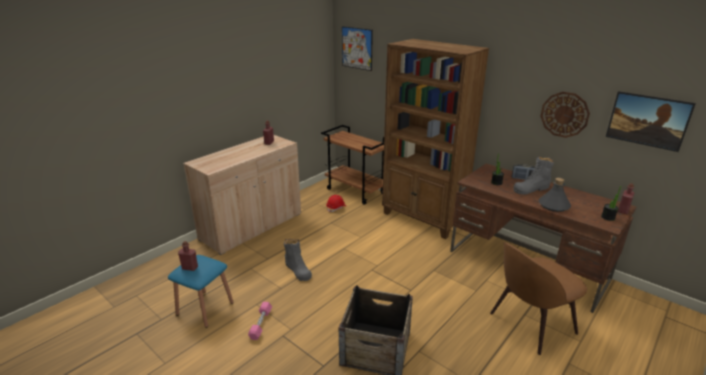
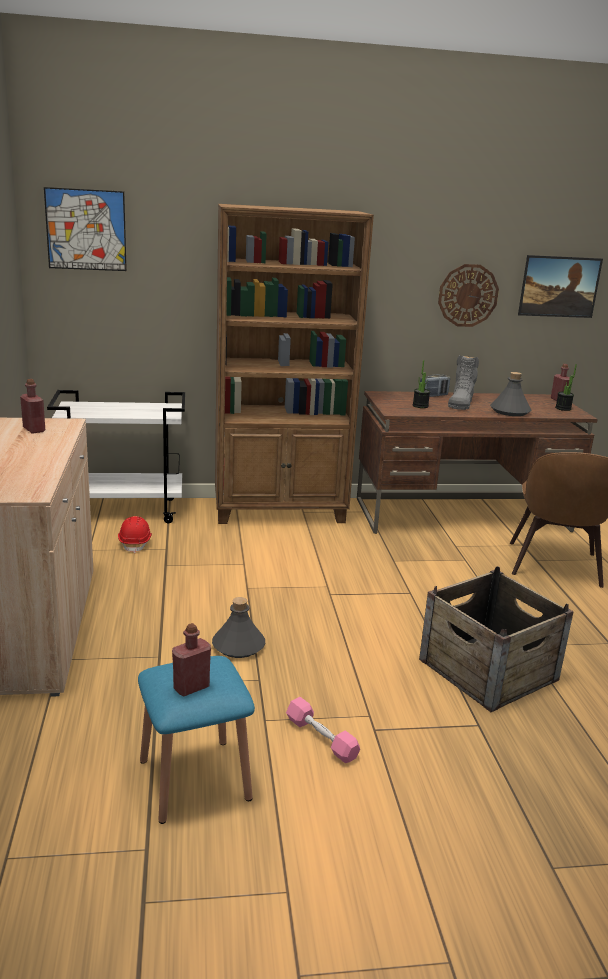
camera: 50 degrees left, 5 degrees down
grey boot [284,239,312,281] -> grey bottle [212,597,265,658]
brown cart [321,125,384,204] -> white cart [47,390,185,523]

